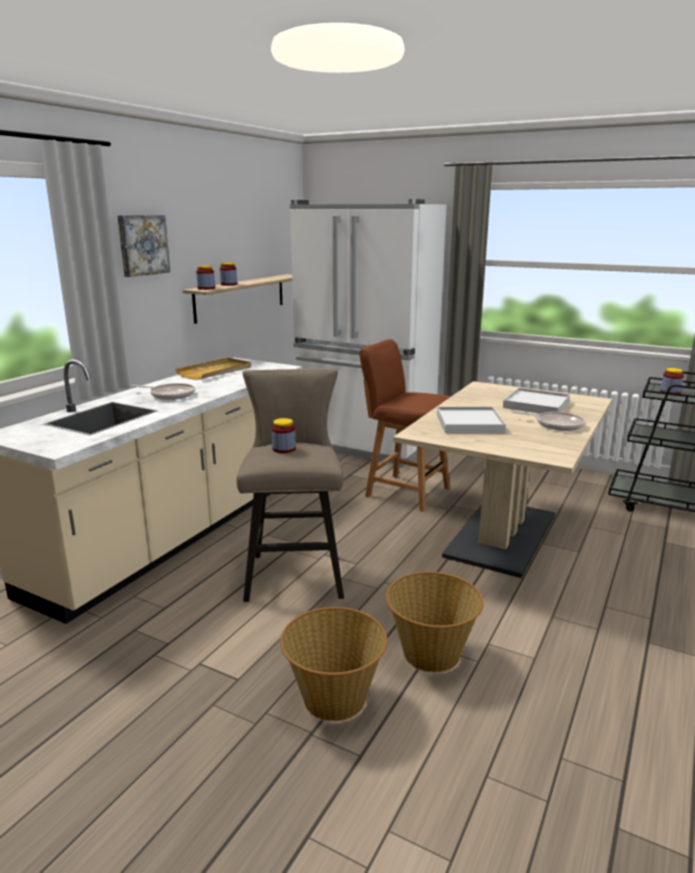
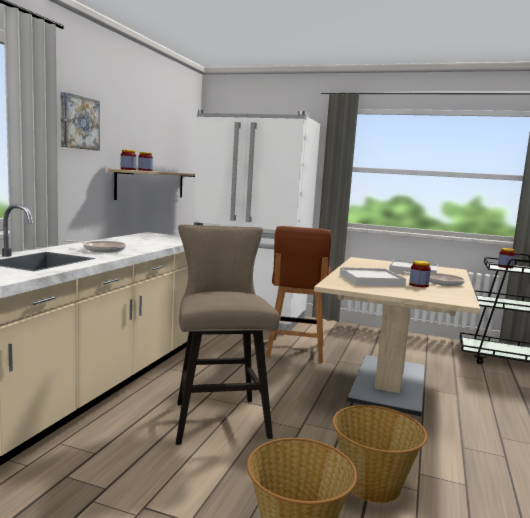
camera: 10 degrees left, 10 degrees down
beige tray [175,358,251,380] -> none
jar [272,418,296,453] -> jar moved to [409,261,431,287]
brown chair [359,339,451,511] -> brown chair turned 105 degrees counterclockwise [266,226,331,363]

